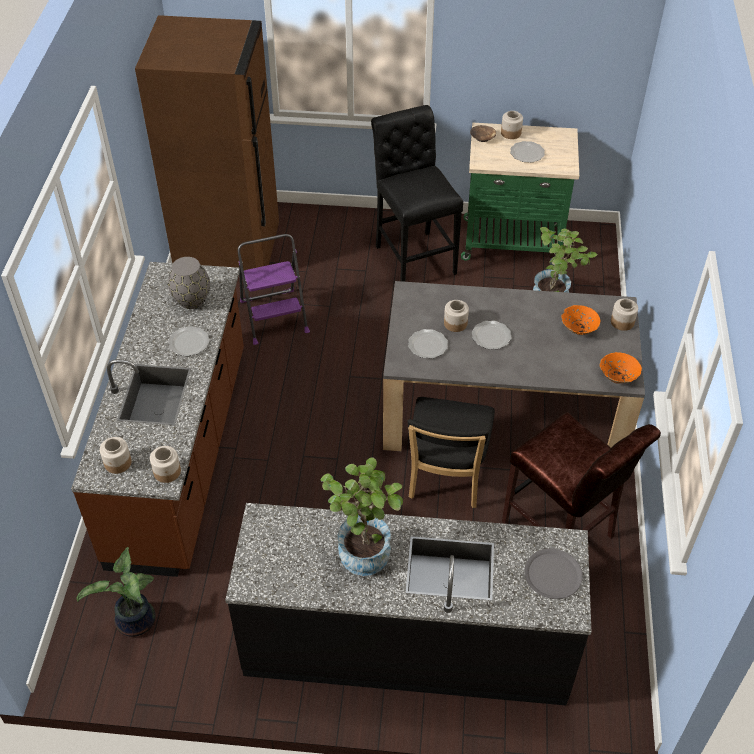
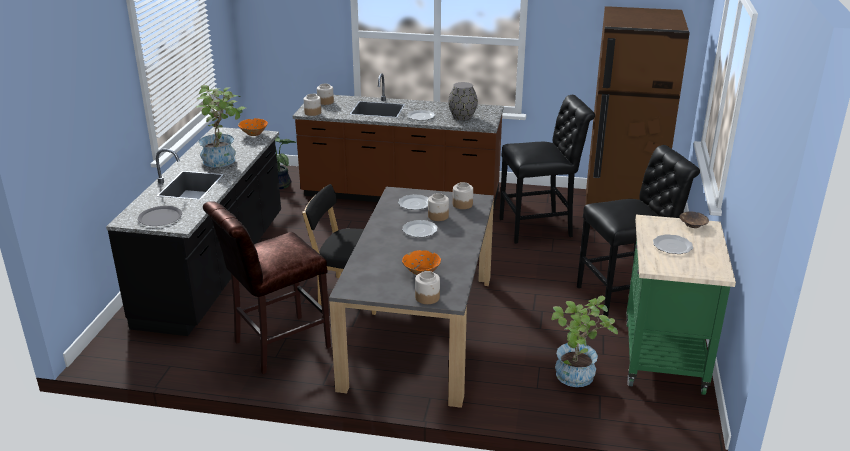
camera: 95 degrees right, 20 degrees down
purple step ladder [238,234,310,345] -> black stool [499,95,595,244]
jar [501,111,523,139] -> jar moved to [453,182,473,209]
orange bowl [600,352,642,384] -> orange bowl moved to [238,118,268,136]

